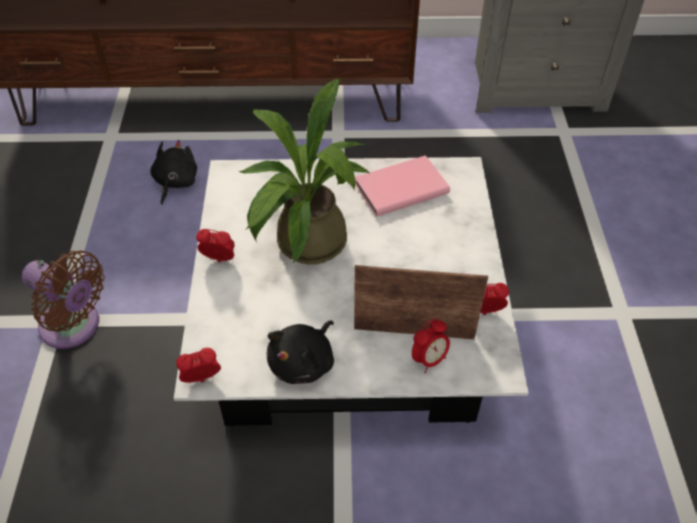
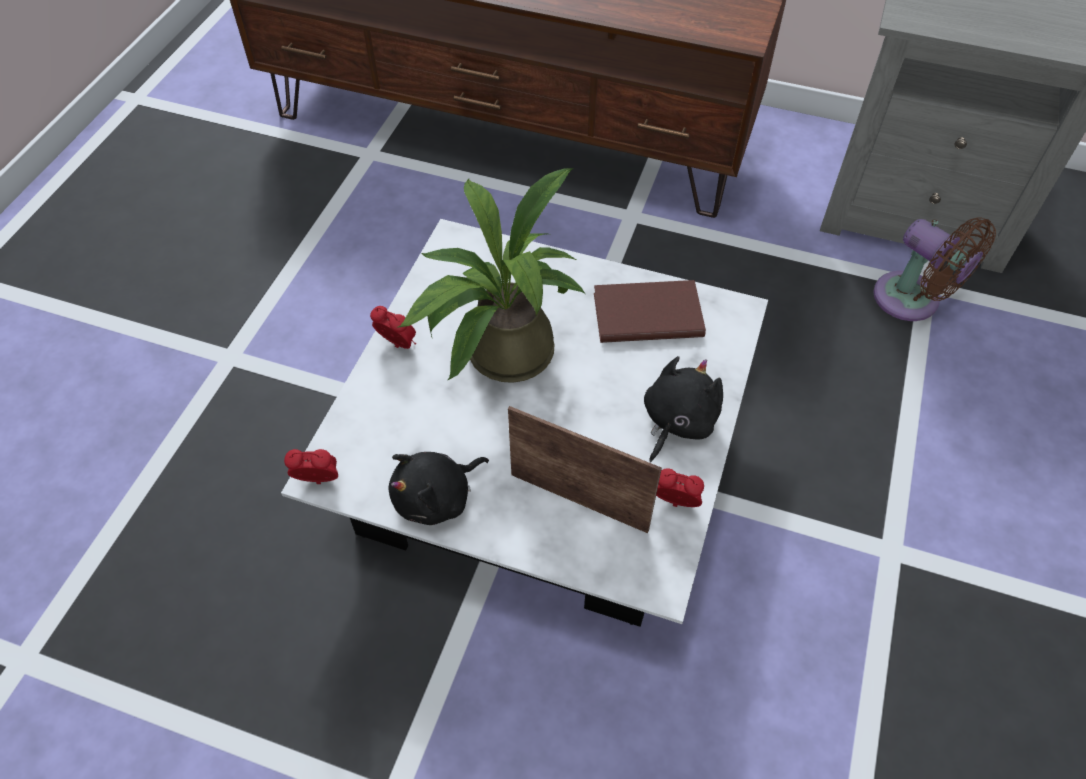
camera: 20 degrees right, 5 degrees up
brown fan [22,251,105,349] -> brown fan moved to [873,217,996,321]
black plush toy [150,140,197,205] -> black plush toy moved to [644,356,723,462]
pink book [355,155,450,217] -> brown book [594,280,706,343]
alarm clock [412,318,450,373] -> none

